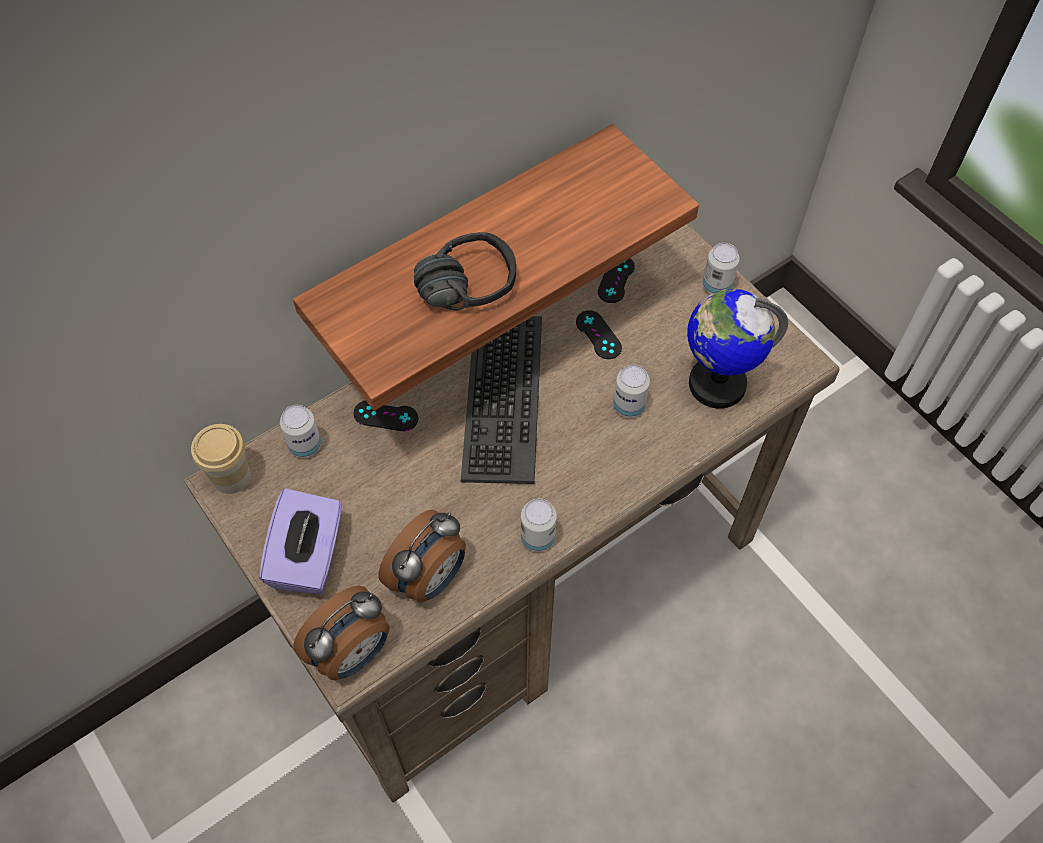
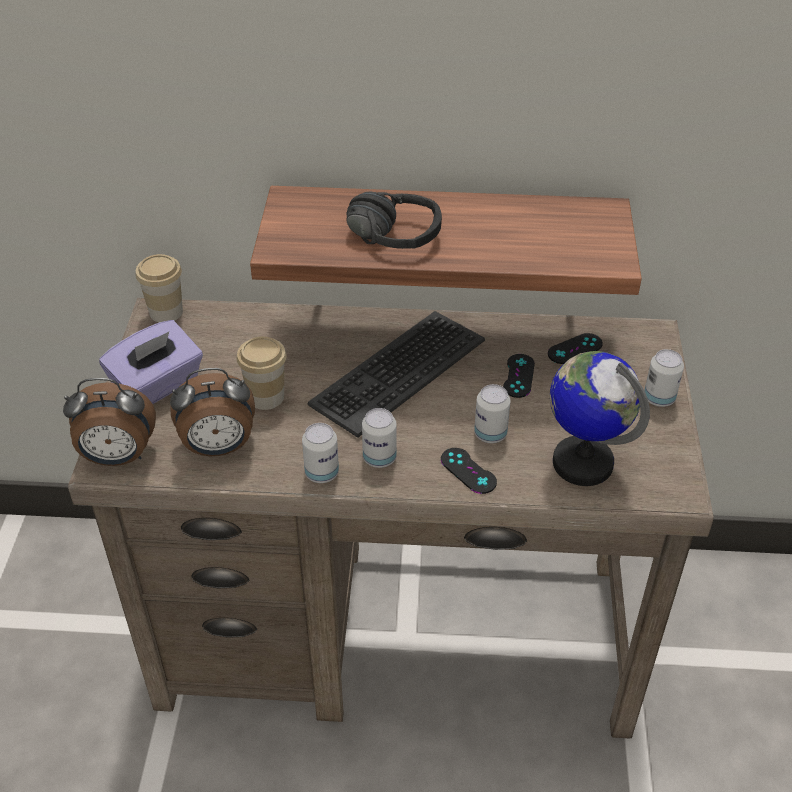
camera: 40 degrees right, 15 degrees down
can [280,405,321,458] -> can moved to [362,408,397,468]
black game controller [353,400,418,431] -> black game controller moved to [441,448,497,494]
none -> cup [237,337,287,410]

